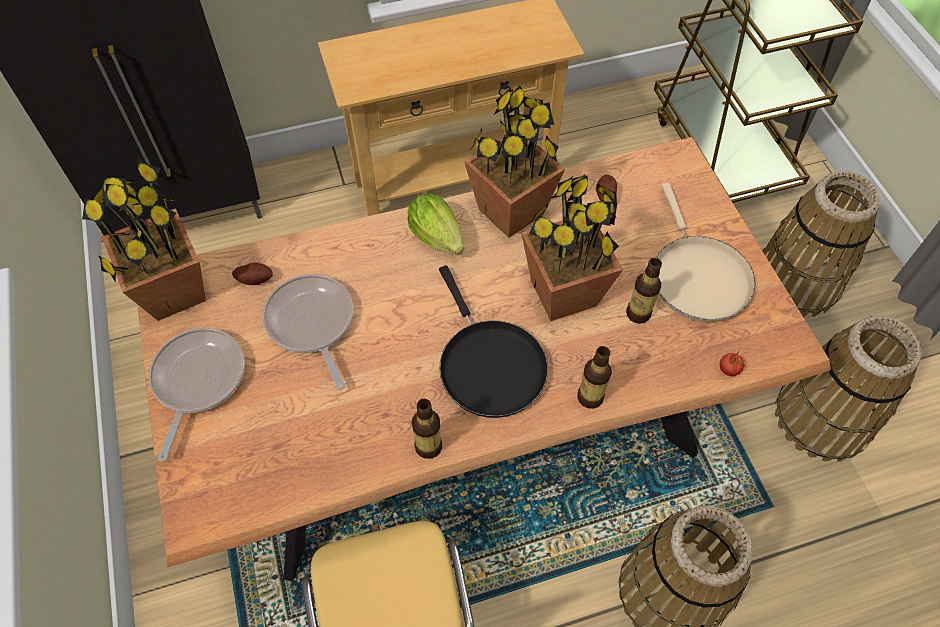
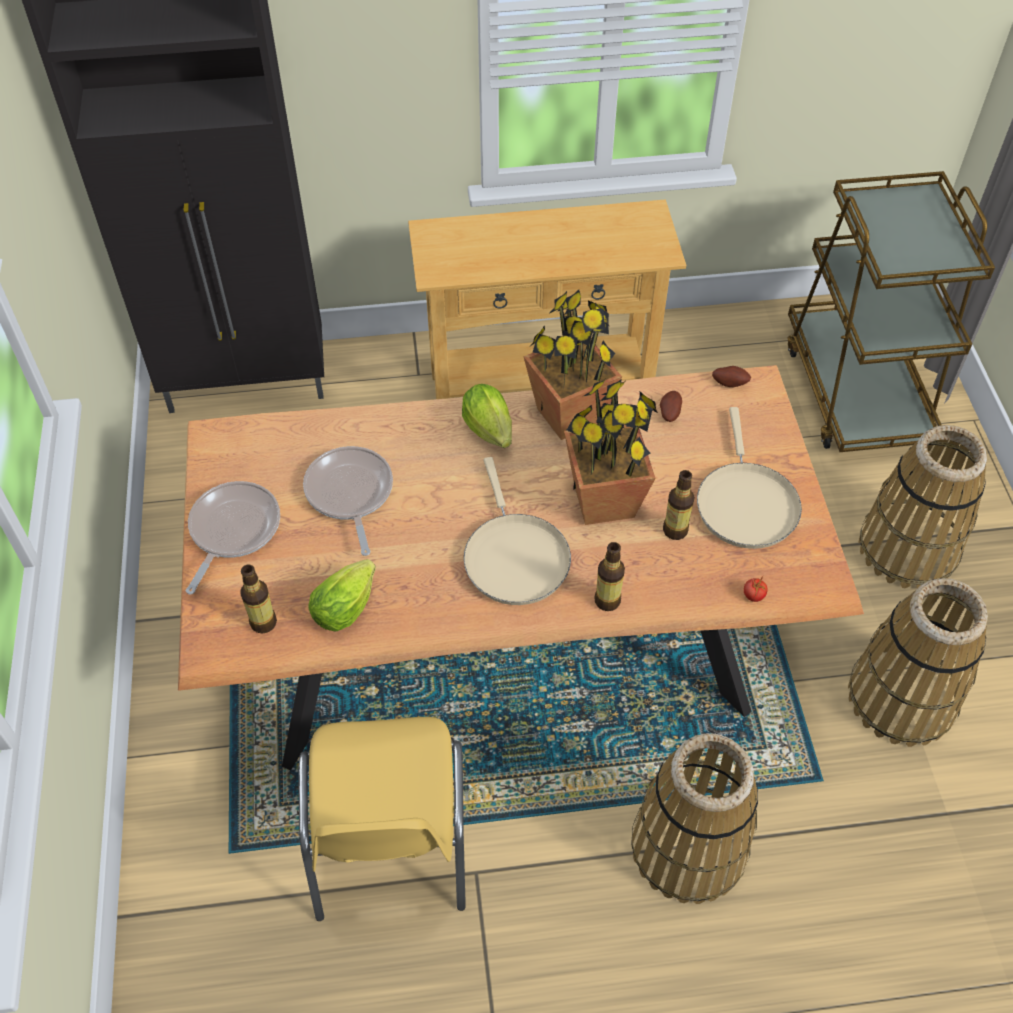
camera: 10 degrees right, 5 degrees down
potted plant [82,159,206,321] -> none
potato [232,263,273,285] -> potato moved to [712,366,751,387]
bottle [412,399,442,459] -> bottle moved to [240,565,277,633]
black frying pan [439,266,548,418] -> beige frying pan [464,457,571,605]
none -> lettuce [308,559,376,632]

